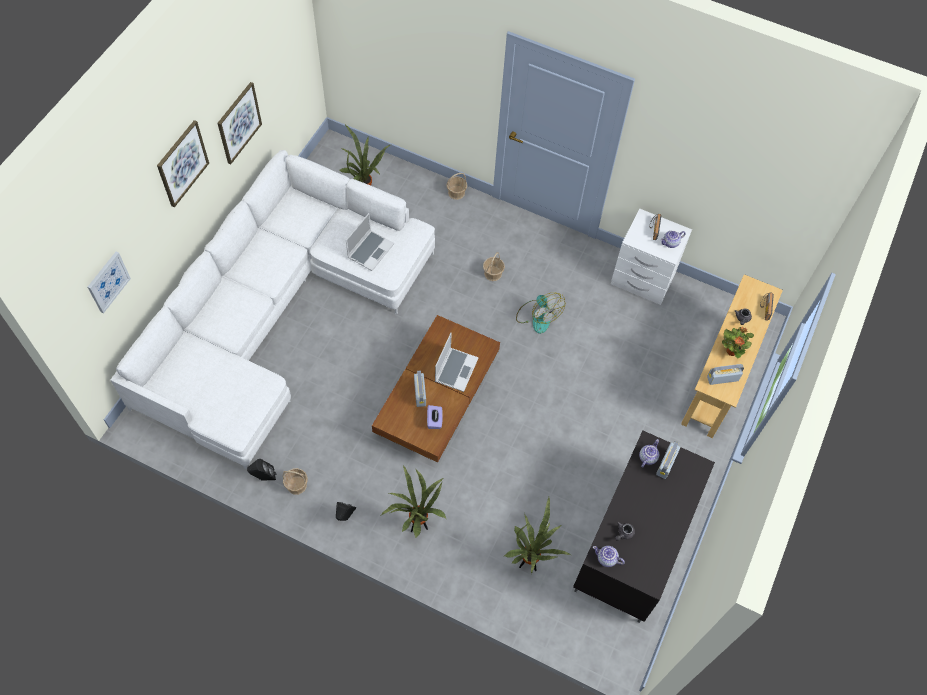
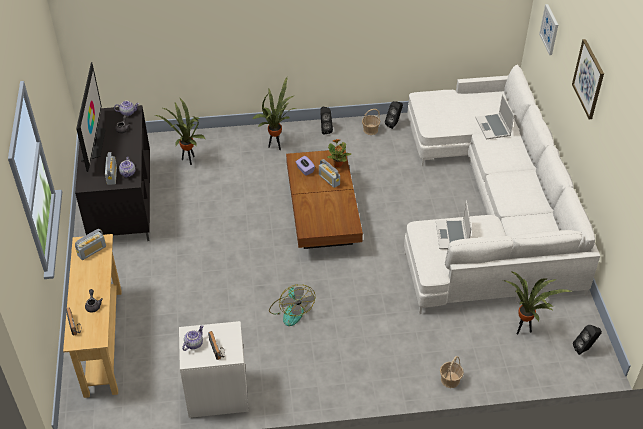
camera: 150 degrees right, 15 degrees down
picture [217,82,262,164] -> none
laptop [435,333,479,392] -> laptop moved to [476,94,514,139]
basket [483,252,505,281] -> none
fan [516,292,565,334] -> fan turned 135 degrees counterclockwise [269,284,315,326]
potted plant [722,327,754,359] -> potted plant moved to [327,139,351,167]
none -> television [76,62,106,172]
none -> black speaker [573,325,602,355]

